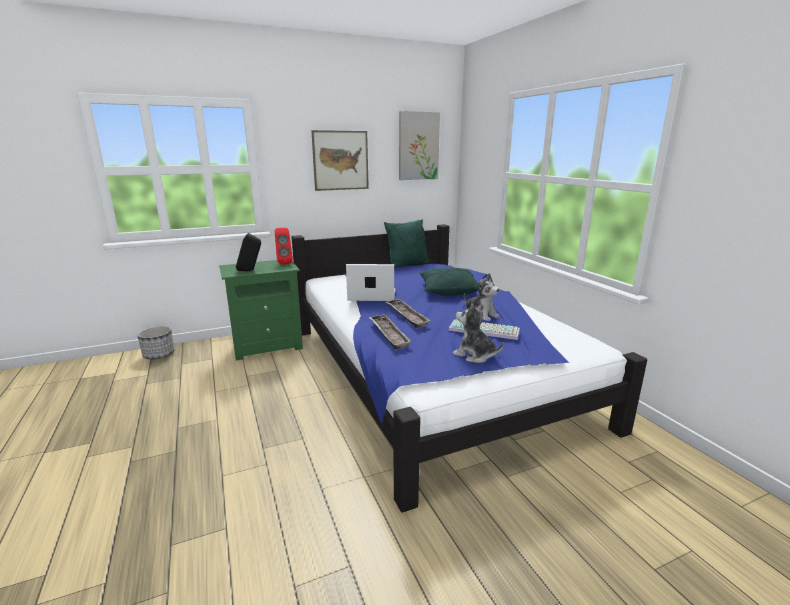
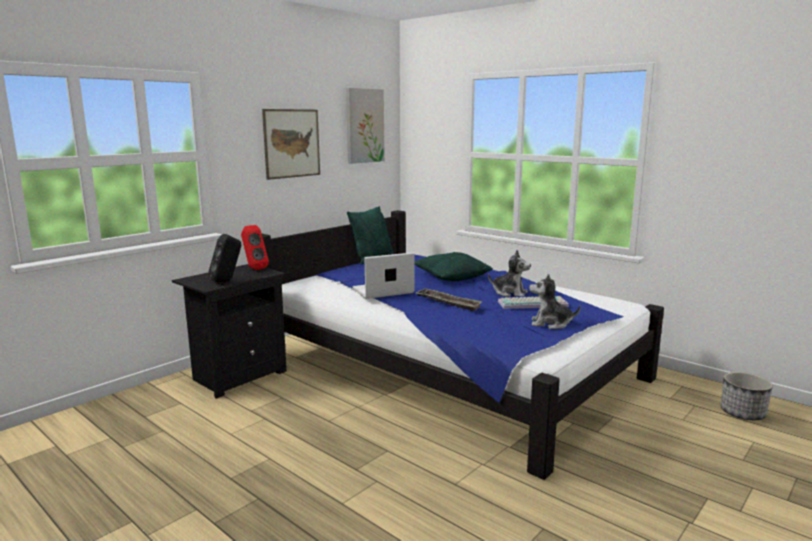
camera: 25 degrees left, 5 degrees down
planter [137,326,174,359] -> planter moved to [721,372,773,420]
green nightstand [219,260,303,361] -> black nightstand [172,264,287,399]
tray [369,314,412,349] -> none

